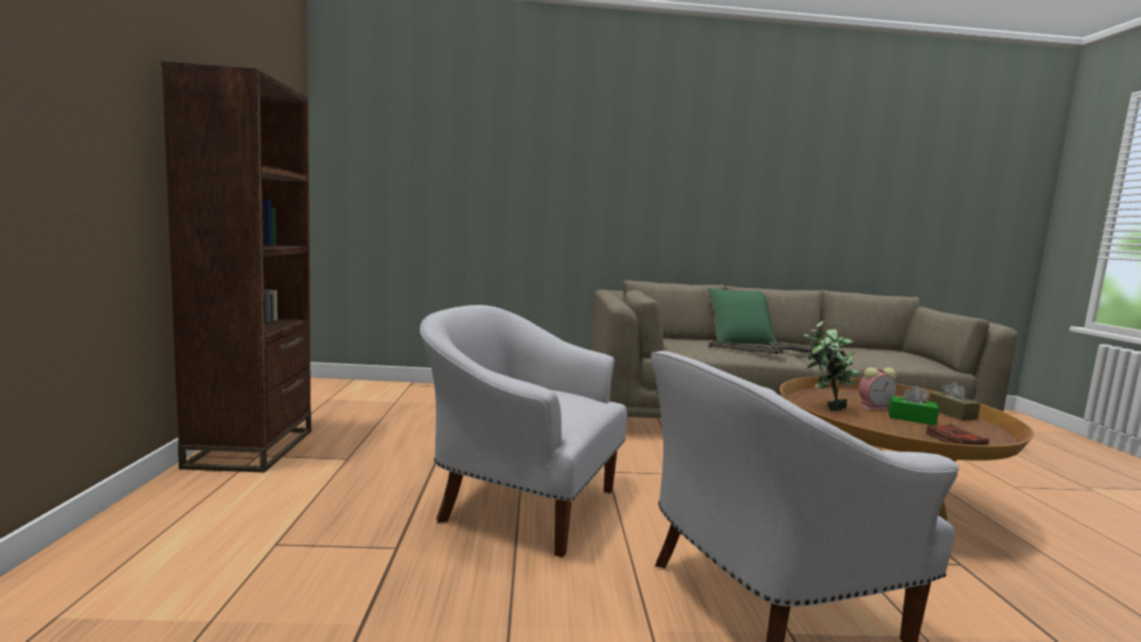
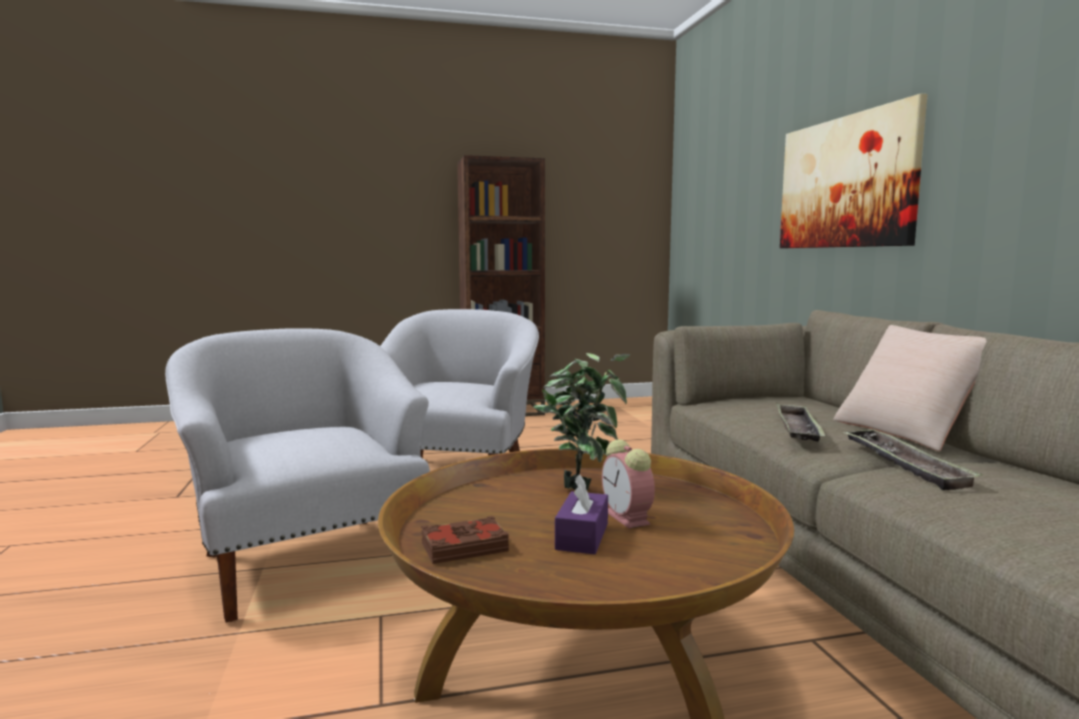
camera: 80 degrees right, 0 degrees up
green pillow [708,288,777,346] -> beige pillow [833,325,986,452]
green tissue box [888,386,939,425] -> purple tissue box [555,474,608,554]
brown tissue box [929,382,980,420] -> none
none -> picture [780,94,927,248]

